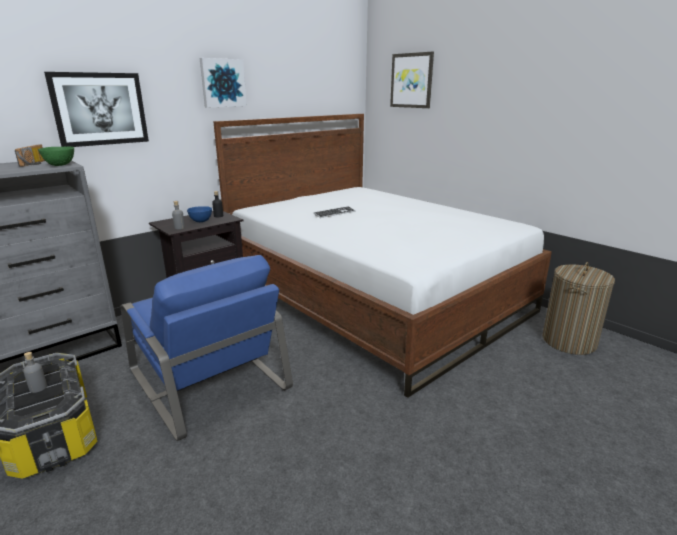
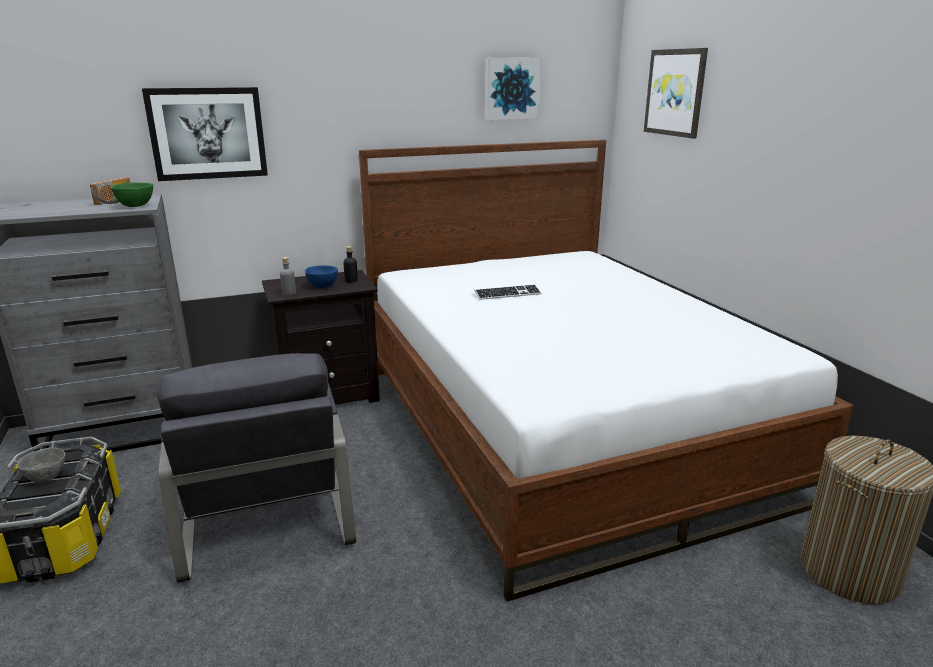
camera: 20 degrees right, 0 degrees up
grey bottle [23,352,47,393] -> grey bowl [17,448,65,483]
blue armchair [121,255,293,441] -> grey armchair [157,353,356,583]
picture [200,58,247,107] -> picture moved to [485,58,541,120]

